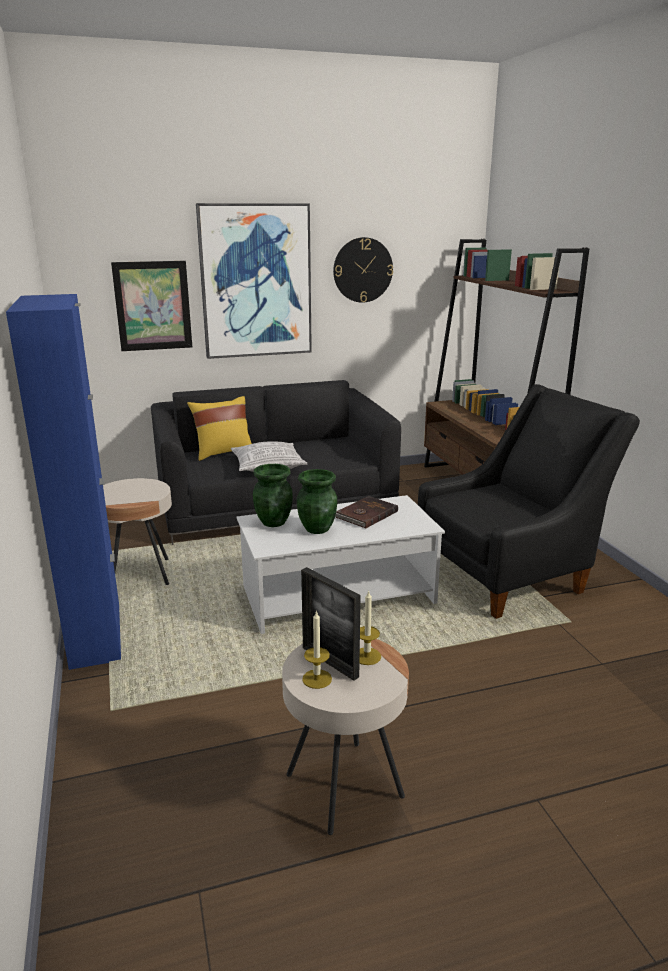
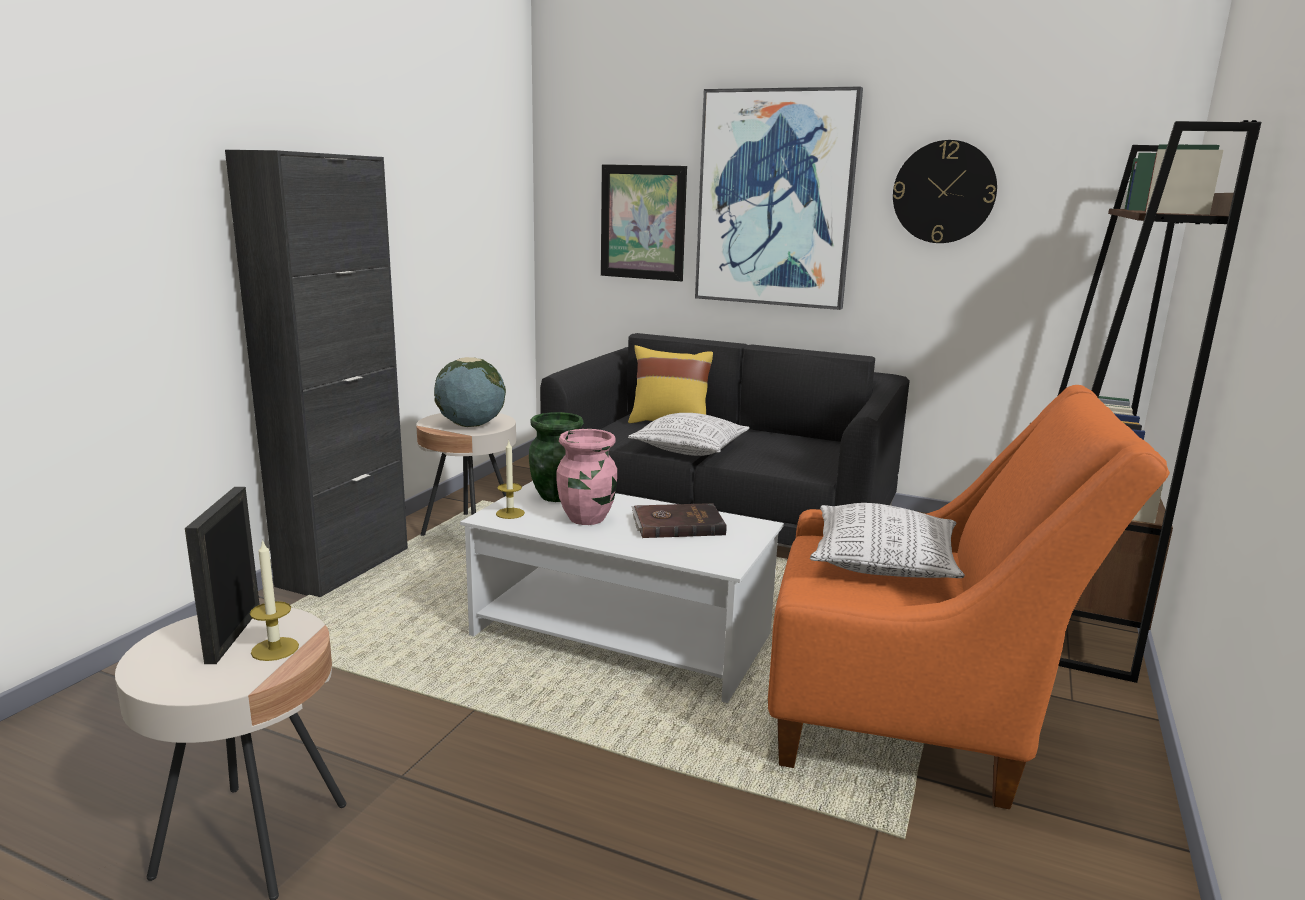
camera: 40 degrees right, 5 degrees down
blue cabinet [6,294,121,670] -> black cabinet [225,150,408,597]
green vase [297,469,337,534] -> pink vase [557,429,617,525]
candle [302,610,332,689] -> candle moved to [496,441,525,519]
black armchair [418,384,640,619] -> orange armchair [768,385,1170,809]
none -> globe [434,357,506,427]
none -> pillow [810,503,965,578]

